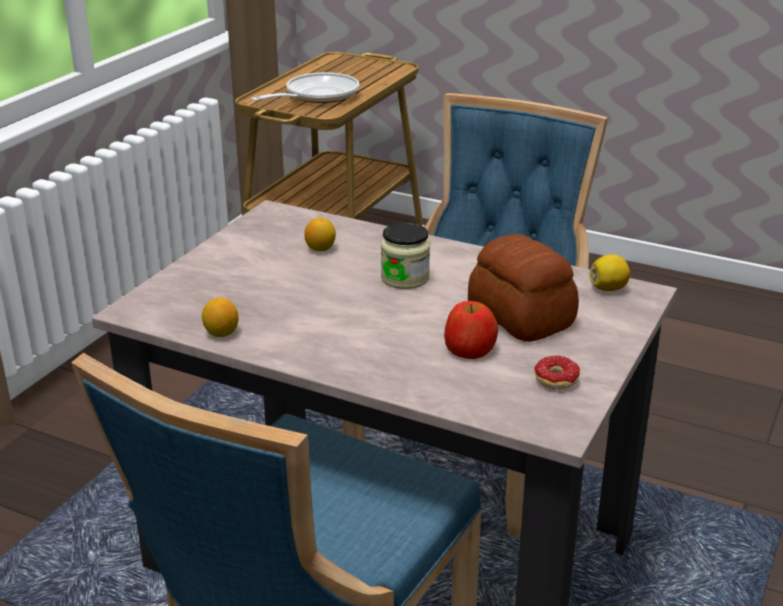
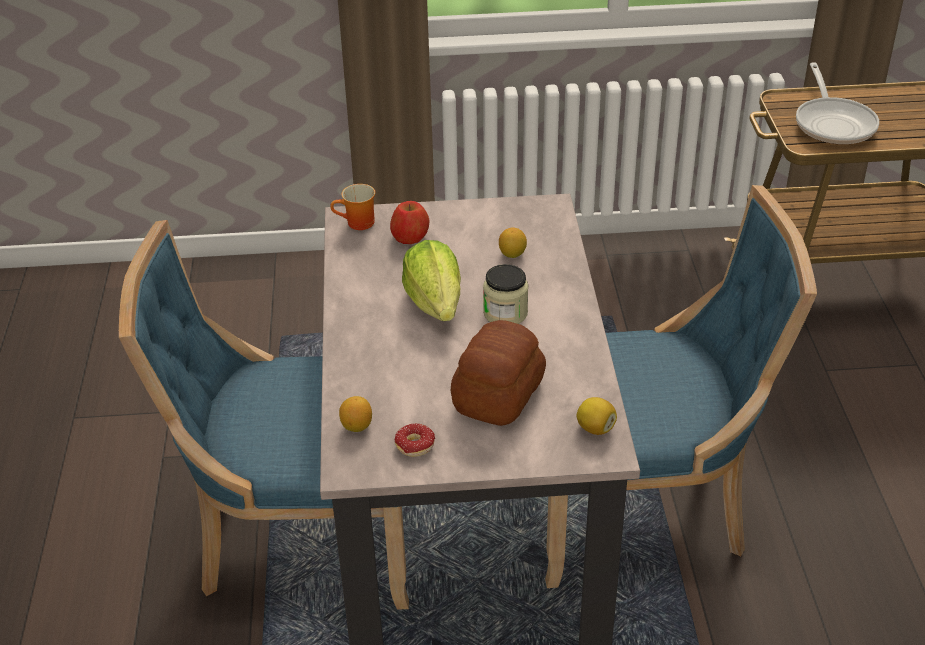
camera: 60 degrees right, 10 degrees up
lemon [202,298,238,337] -> lemon moved to [339,396,372,432]
frying pan [251,72,359,103] -> frying pan turned 75 degrees clockwise [796,62,879,145]
apple [444,301,498,359] -> apple moved to [390,201,430,244]
none -> mug [330,184,375,230]
none -> lettuce [402,240,461,321]

